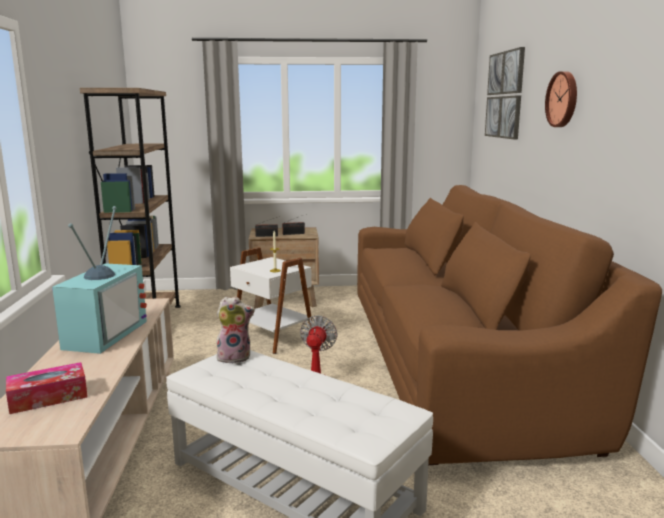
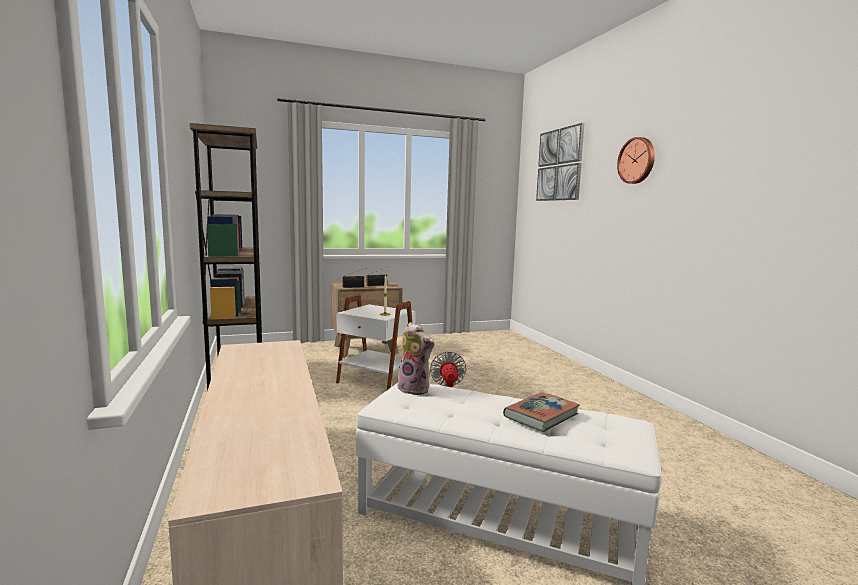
camera: 15 degrees left, 5 degrees down
tissue box [6,362,88,414] -> none
television [52,206,147,354] -> none
plush toy [216,296,255,363] -> plush toy turned 60 degrees clockwise [397,322,434,395]
brown sofa [357,185,662,465] -> none
none -> book [503,392,580,432]

